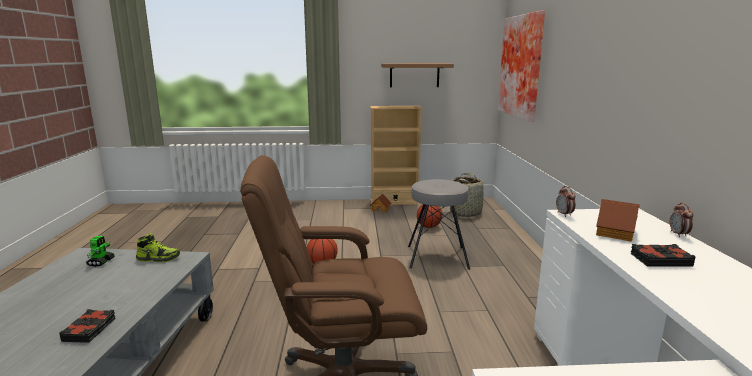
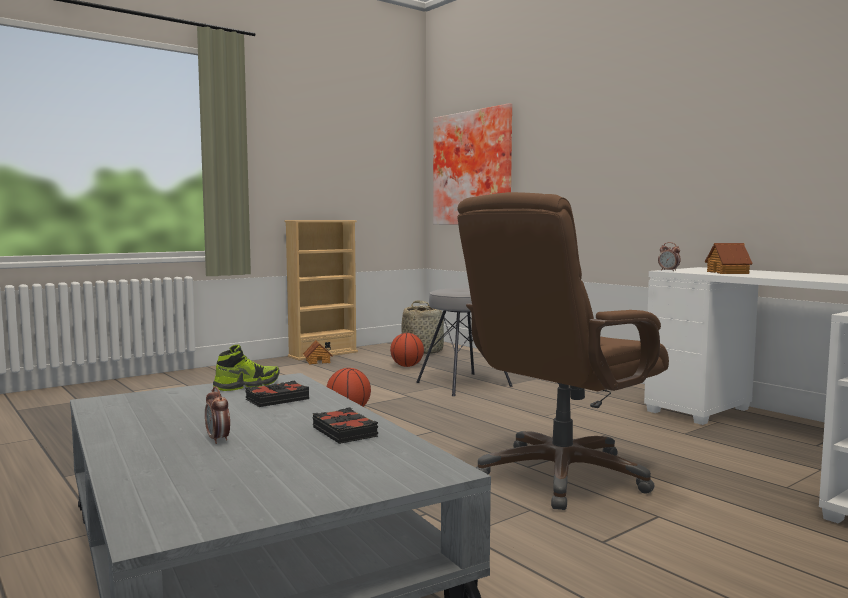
camera: 35 degrees left, 10 degrees down
toy robot [86,236,115,267] -> none
shelf [381,63,454,87] -> none
black book [631,244,696,267] -> black book moved to [245,381,309,407]
alarm clock [670,202,693,237] -> alarm clock moved to [205,386,230,444]

